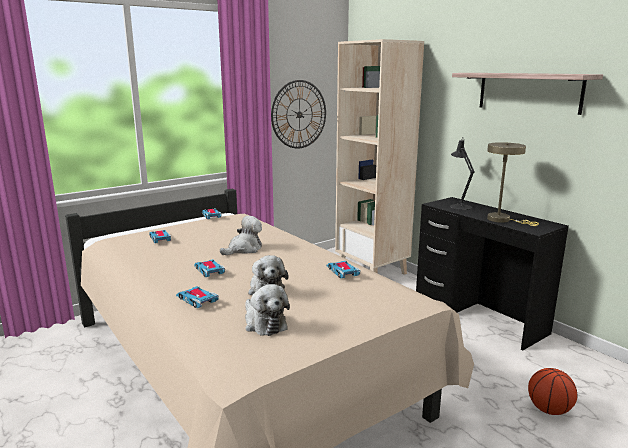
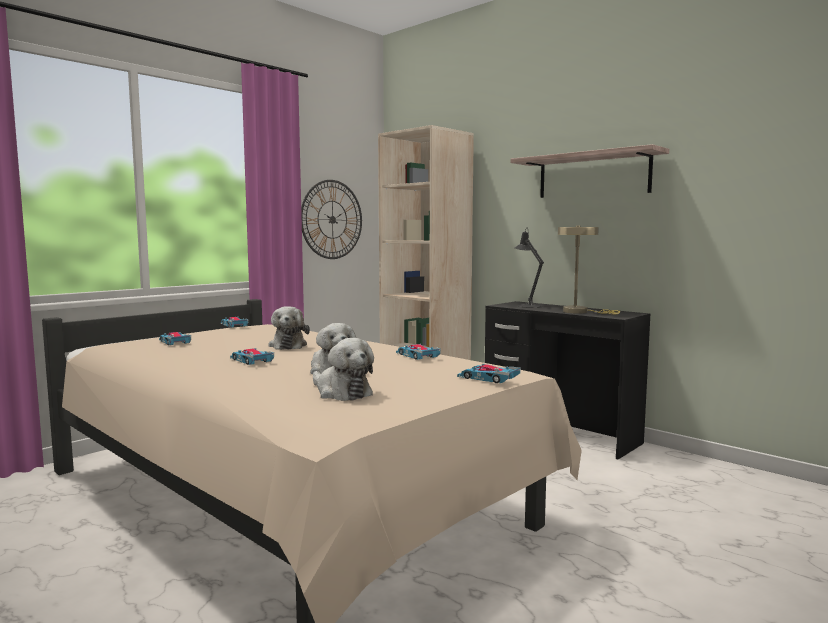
camera: 10 degrees left, 10 degrees down
toy car [176,286,219,308] -> toy car moved to [457,364,521,383]
plush toy [220,216,262,255] -> plush toy turned 135 degrees clockwise [268,306,310,350]
basketball [528,368,578,415] -> none

